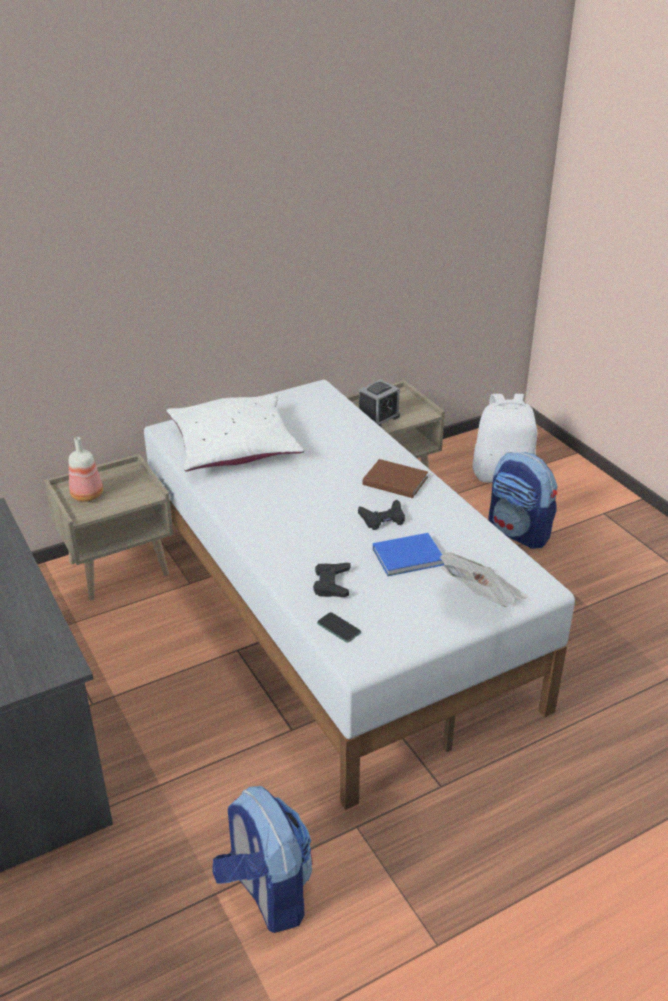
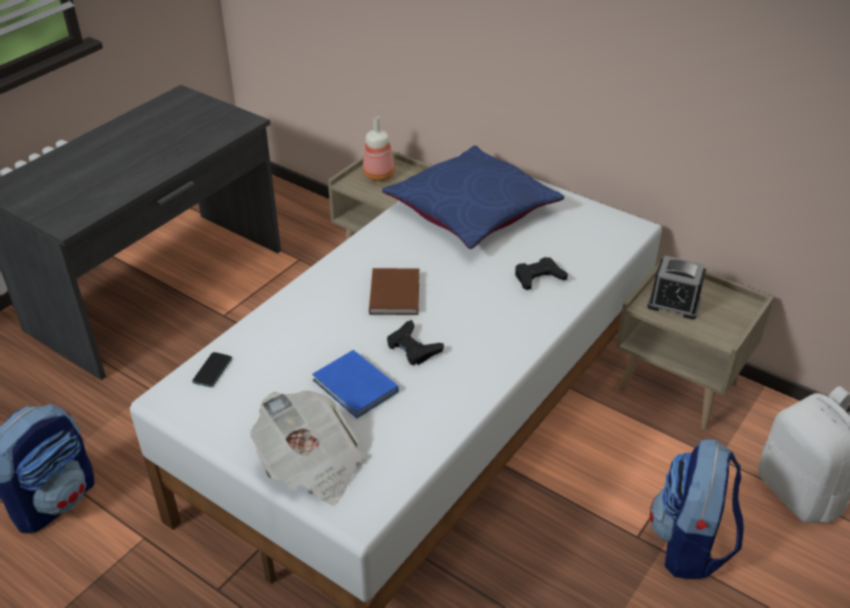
camera: 65 degrees right, 5 degrees up
white pillow [167,394,304,471] -> blue pillow [382,146,564,249]
black game controller [313,563,351,597] -> black game controller moved to [515,257,568,290]
brown book [363,459,428,498] -> brown book moved to [369,268,419,315]

